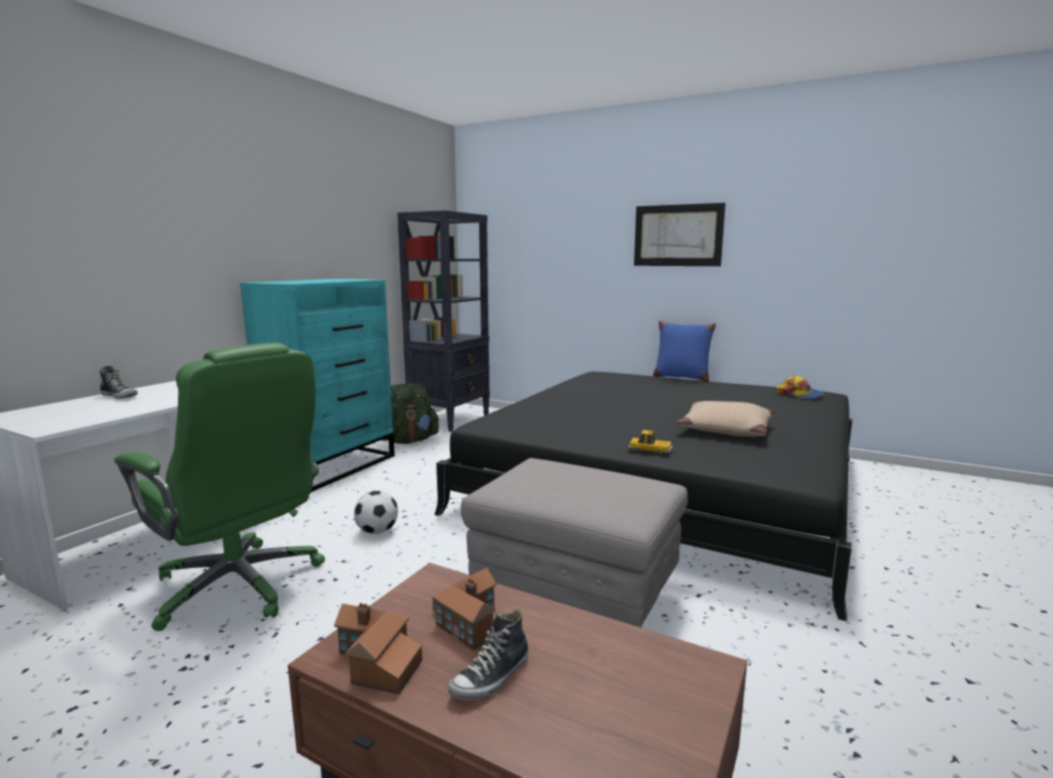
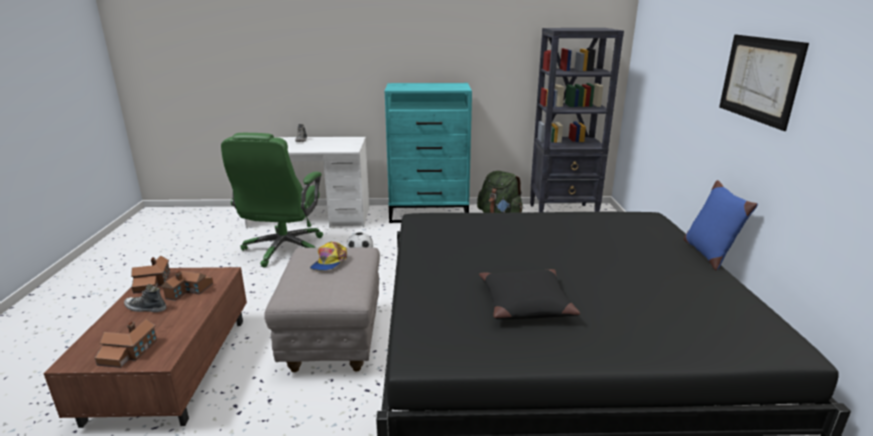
camera: 60 degrees right, 10 degrees up
toy car [628,430,673,455] -> none
beige pillow [675,401,775,436] -> black pillow [479,269,580,319]
cap [776,376,824,399] -> cap moved to [310,242,347,271]
none -> toy house [95,319,157,368]

